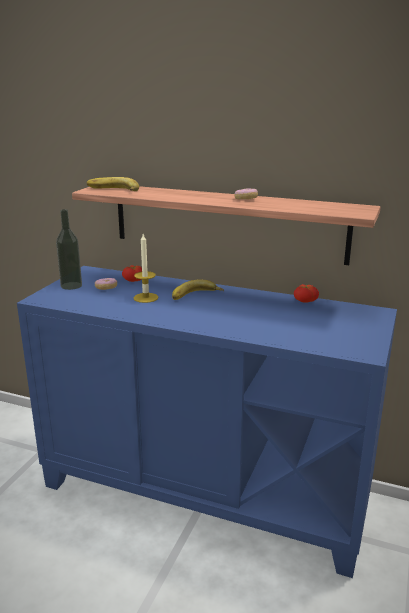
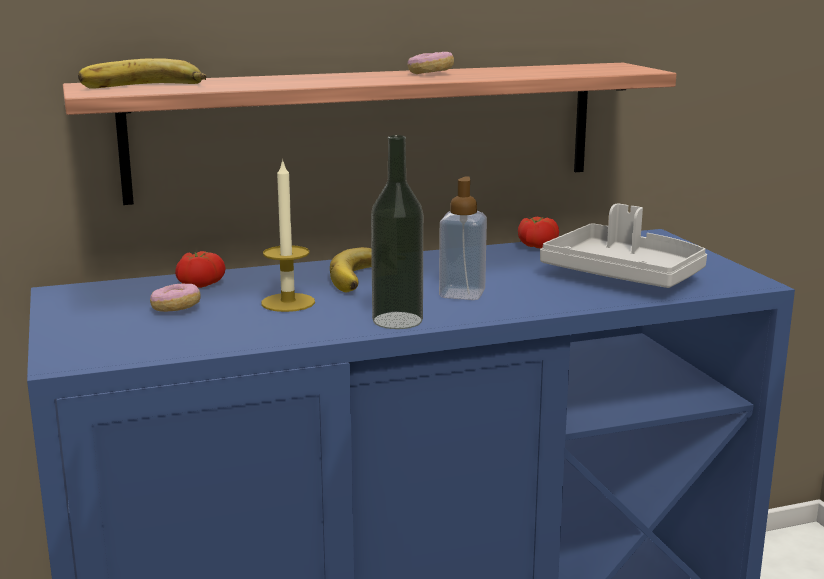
camera: 40 degrees left, 5 degrees down
bottle [56,209,82,290] -> bottle moved to [371,135,423,329]
none -> soap dispenser [439,176,487,300]
none -> grey tray [540,204,707,288]

